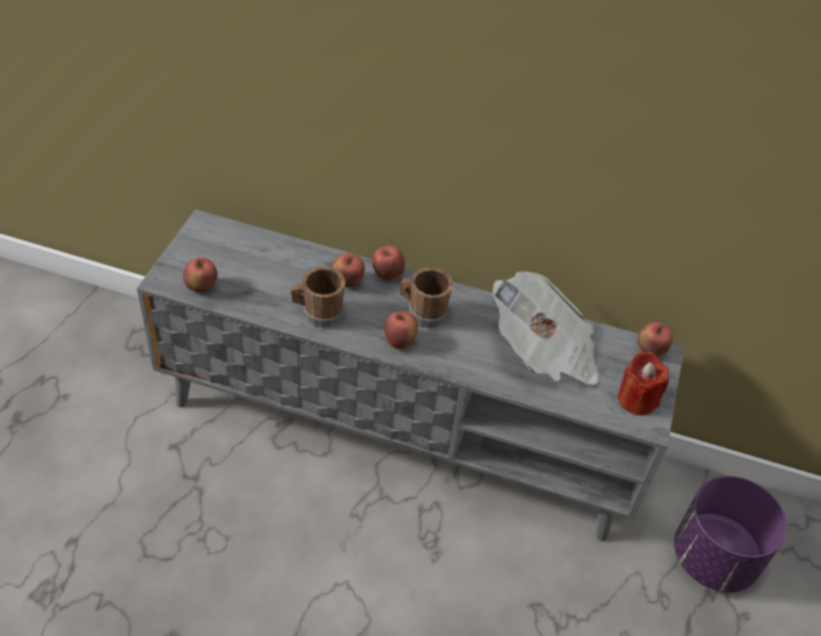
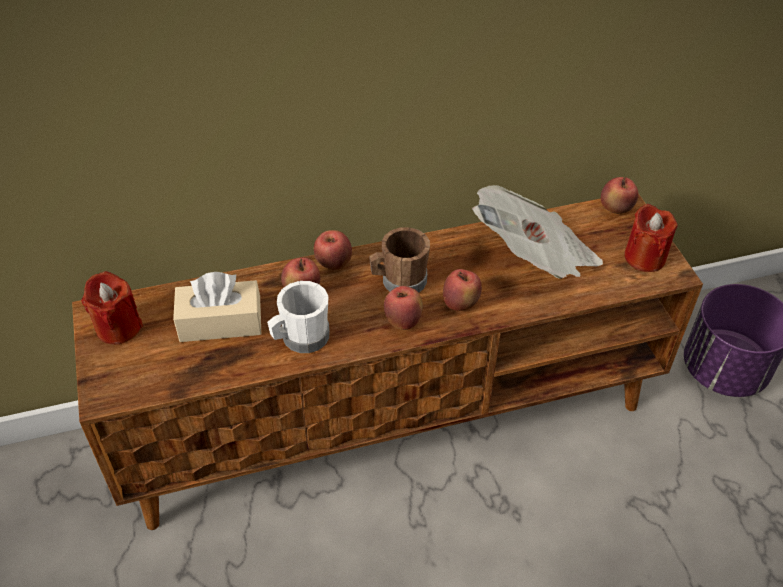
camera: 30 degrees left, 0 degrees up
grey tv stand [137,209,685,541] -> brown tv stand [72,193,703,530]
apple [183,257,218,292] -> apple moved to [443,269,482,311]
brown mug [291,267,345,328] -> white mug [267,281,330,353]
none -> red candle [81,271,143,344]
none -> beige tissue box [173,272,261,342]

